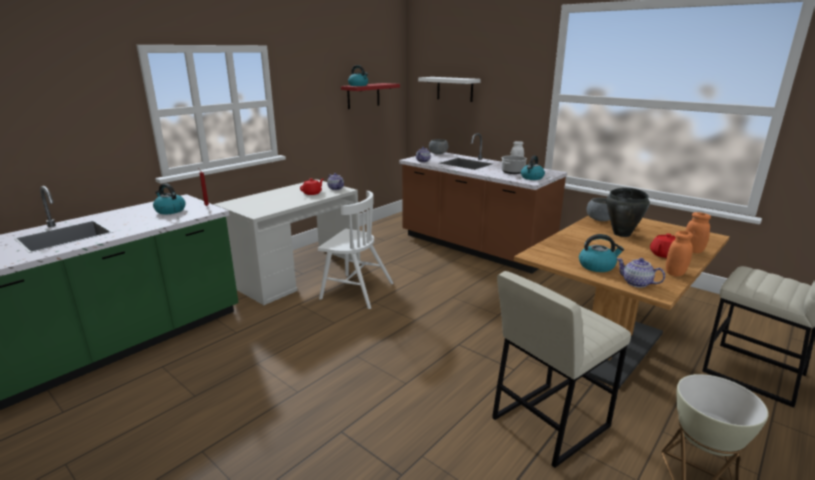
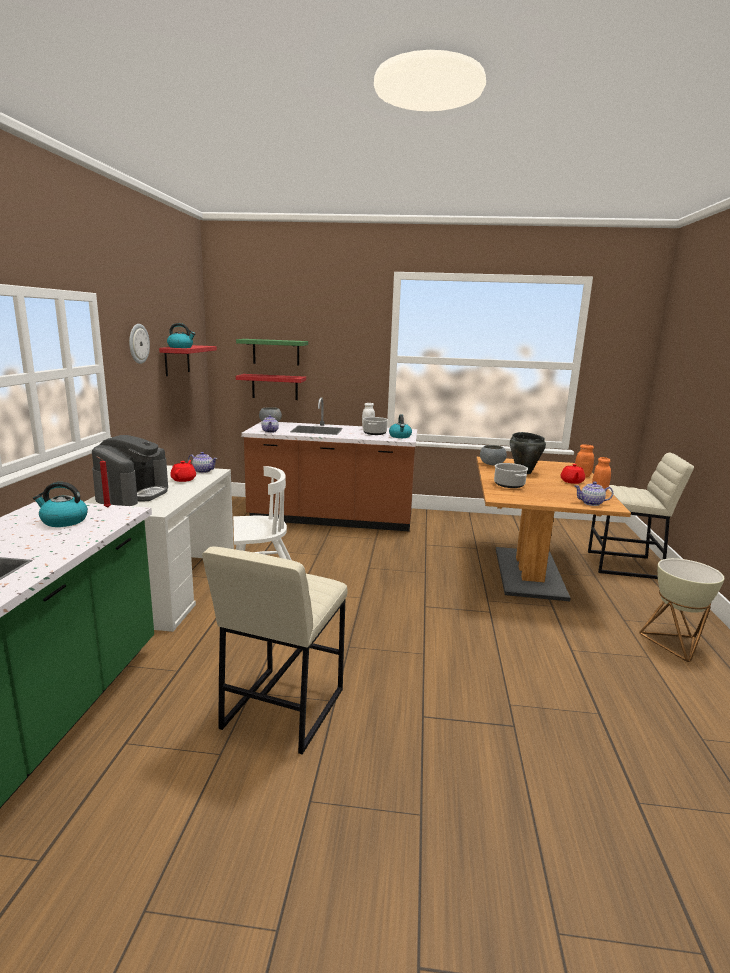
camera: 35 degrees left, 5 degrees down
white shelf [418,77,481,102] -> green shelf [236,339,308,366]
beige chair [492,271,631,468] -> beige chair moved to [202,547,348,754]
kettle [579,234,624,272] -> none
none -> coffee machine [92,435,168,506]
none -> wall clock [129,324,150,364]
none -> red shelf [236,374,306,400]
none -> cooking pot [494,463,528,488]

